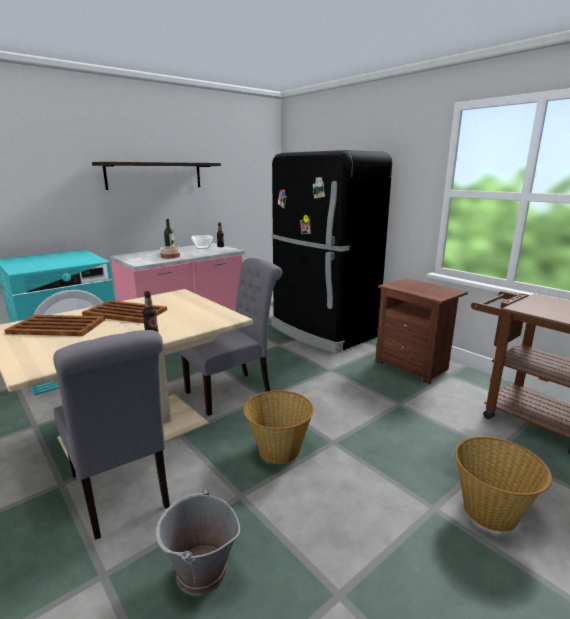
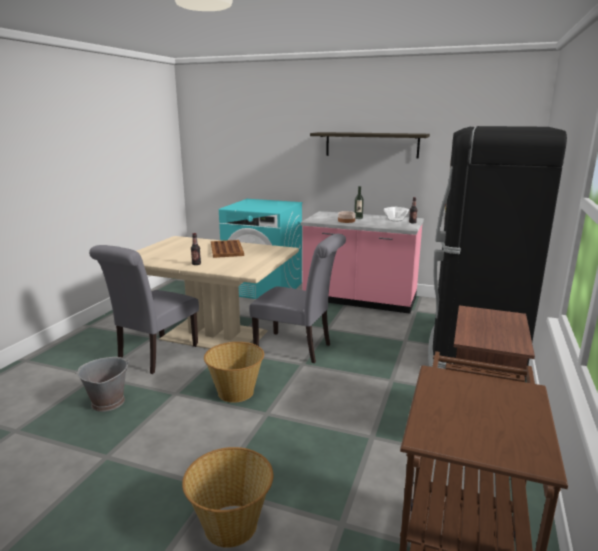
camera: 60 degrees right, 0 degrees up
brown tray [5,315,105,336] -> none

